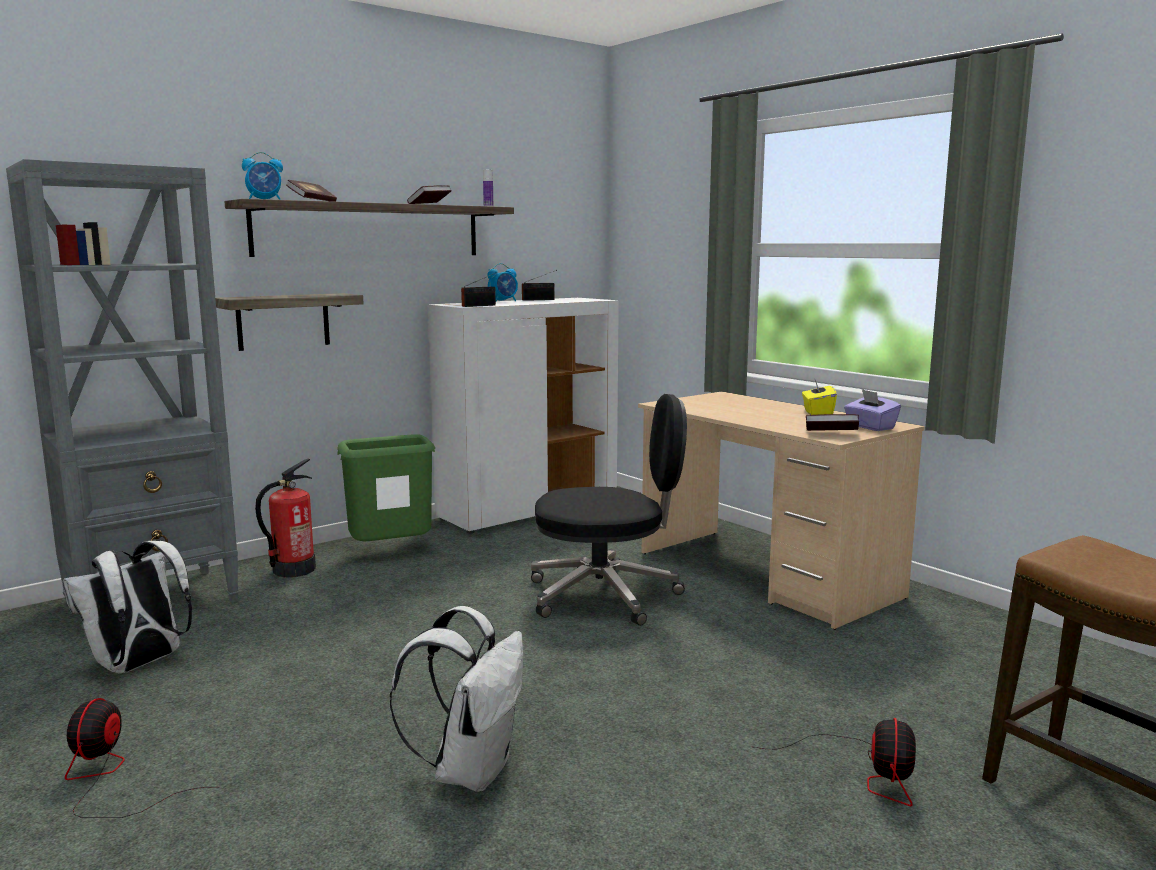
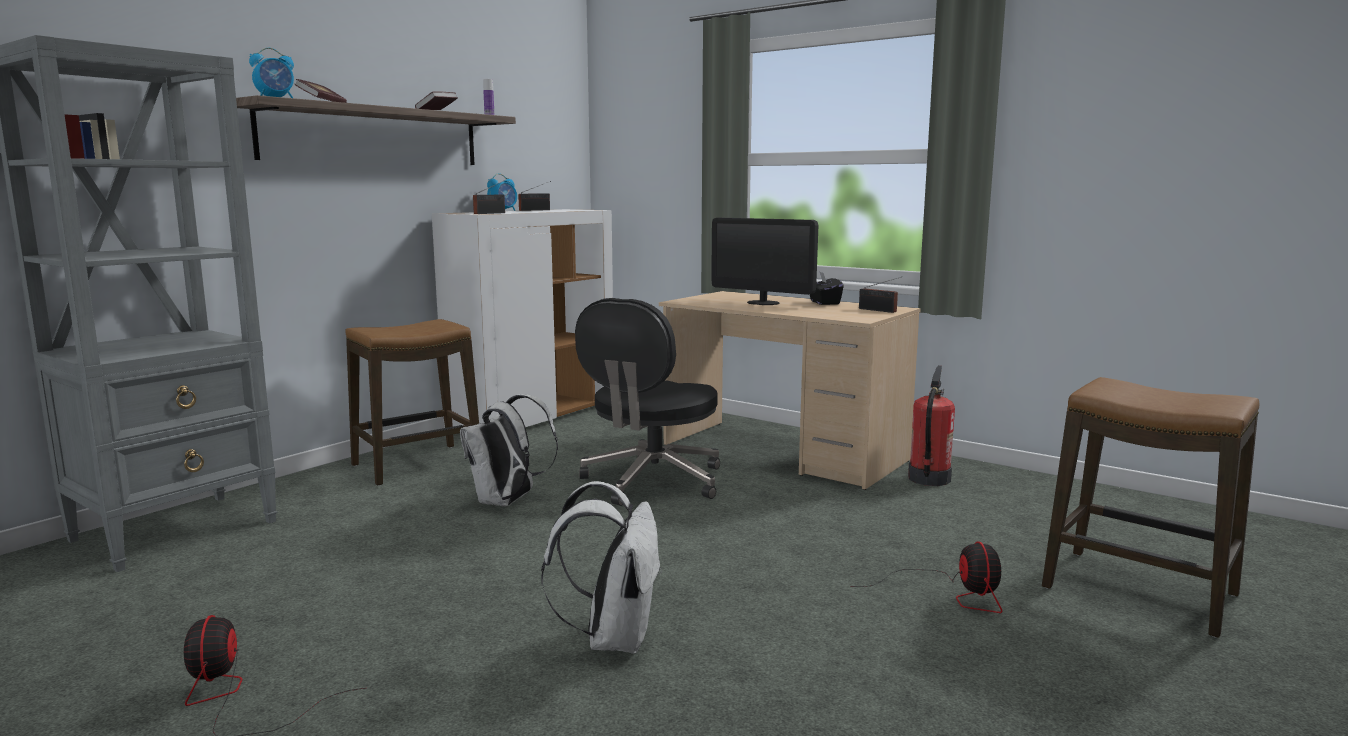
camera: 15 degrees left, 0 degrees up
white backpack [63,541,192,674] -> white backpack moved to [460,394,558,507]
shelf [215,293,364,351] -> none
fire extinguisher [255,459,316,577] -> fire extinguisher moved to [908,365,955,486]
green trash can [337,434,435,541] -> stool [345,319,479,486]
black office chair [531,394,687,626] -> black office chair turned 135 degrees clockwise [575,298,720,506]
yellow tissue box [802,378,837,415] -> black tissue box [810,271,844,305]
book [806,414,859,431] -> none
purple tissue box [844,389,901,431] -> radio [859,277,901,313]
none -> monitor [711,218,818,305]

